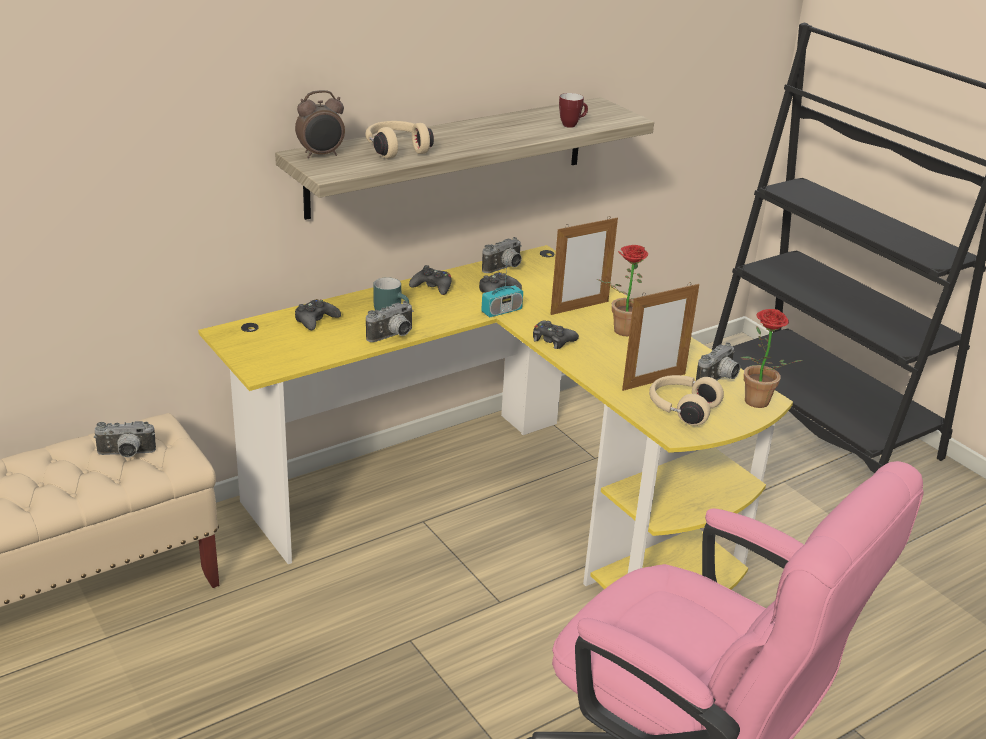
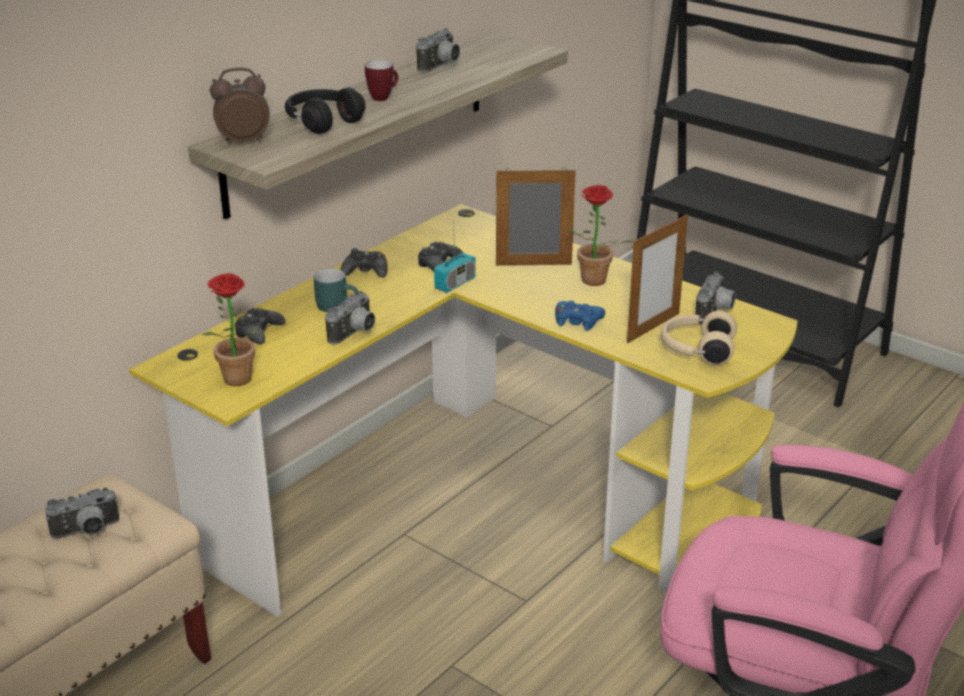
camera: 15 degrees left, 0 degrees up
alarm clock [295,90,345,158] -> alarm clock turned 150 degrees counterclockwise [210,68,270,144]
beige headphones [365,121,434,159] -> black headphones [285,87,366,134]
camera [482,237,522,273] -> camera moved to [416,28,460,72]
black game controller [533,321,579,349] -> none
picture frame [550,217,618,315] -> picture frame turned 135 degrees counterclockwise [496,167,576,266]
mug [559,93,588,128] -> mug moved to [365,60,398,101]
potted plant [741,309,803,408] -> potted plant moved to [202,273,274,386]
none -> blue game controller [555,301,605,331]

